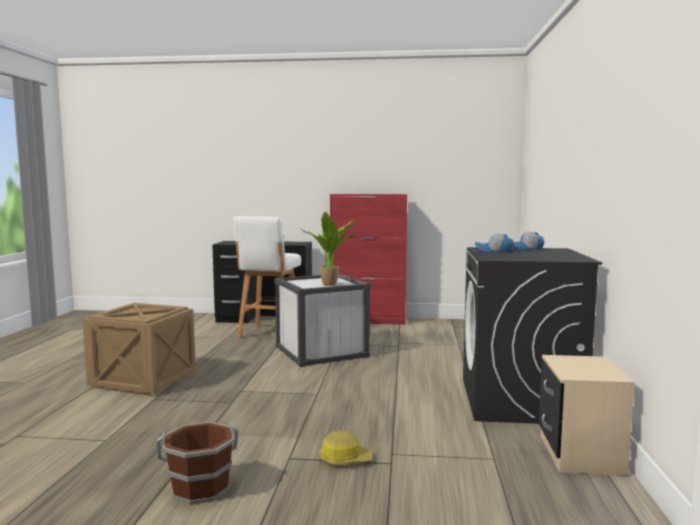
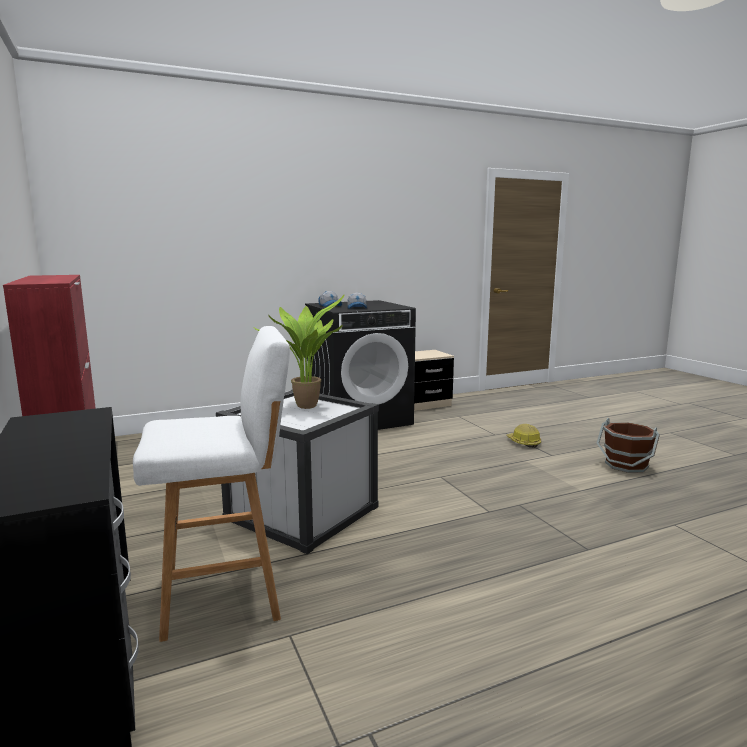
camera: 120 degrees left, 5 degrees up
crate [82,303,196,395] -> none

